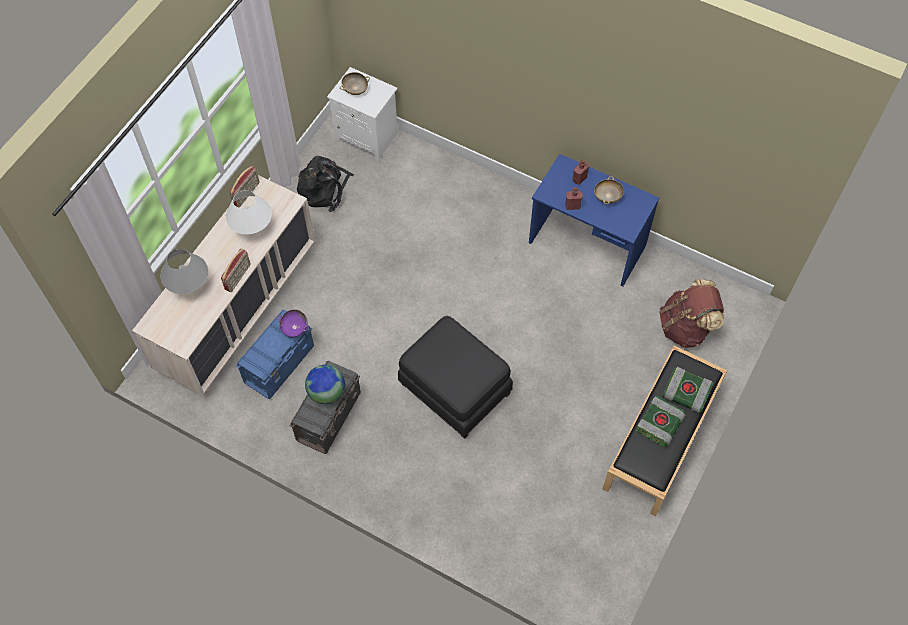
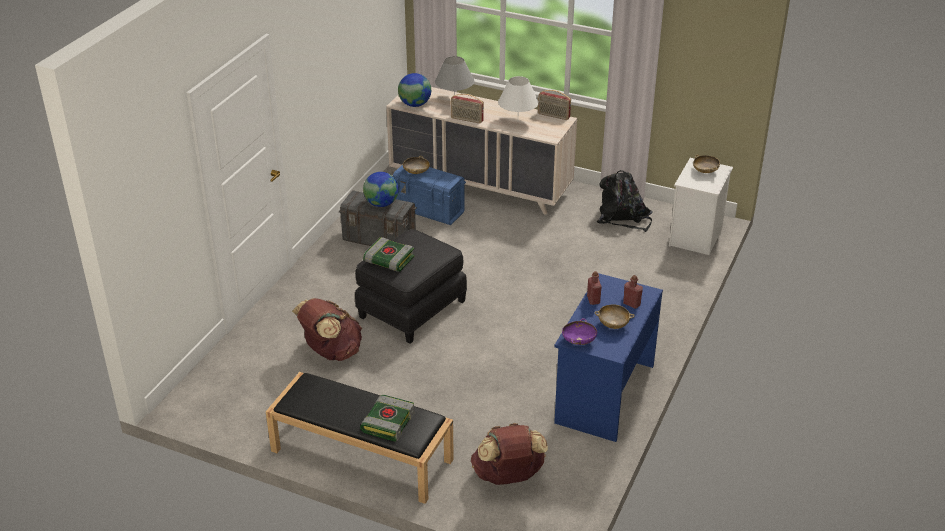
camera: 85 degrees right, 25 degrees down
purple bowl [277,309,309,337] -> purple bowl moved to [562,318,597,345]
book [636,396,686,447] -> book moved to [363,237,414,272]
none -> brown backpack [292,298,362,361]
none -> globe [398,73,431,107]
none -> beige bowl [403,156,430,174]

